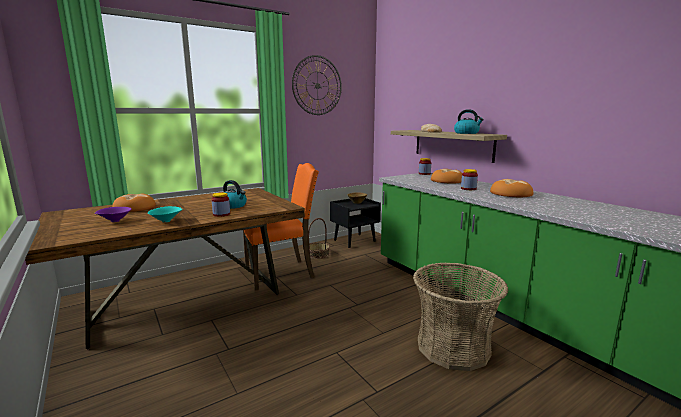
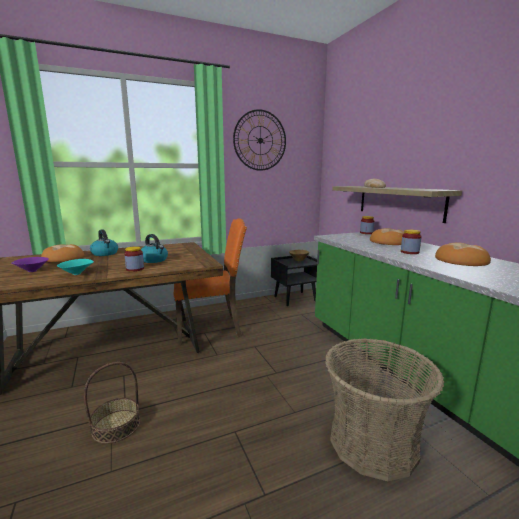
camera: 10 degrees right, 0 degrees up
basket [308,218,330,259] -> basket moved to [84,362,140,444]
kettle [454,109,484,134] -> kettle moved to [90,229,118,256]

